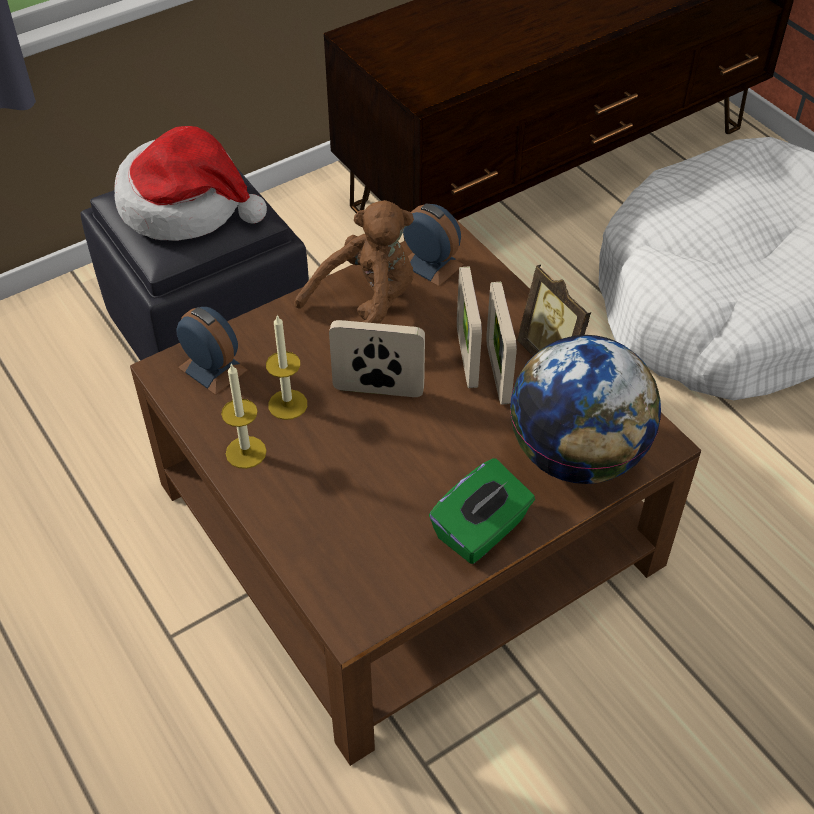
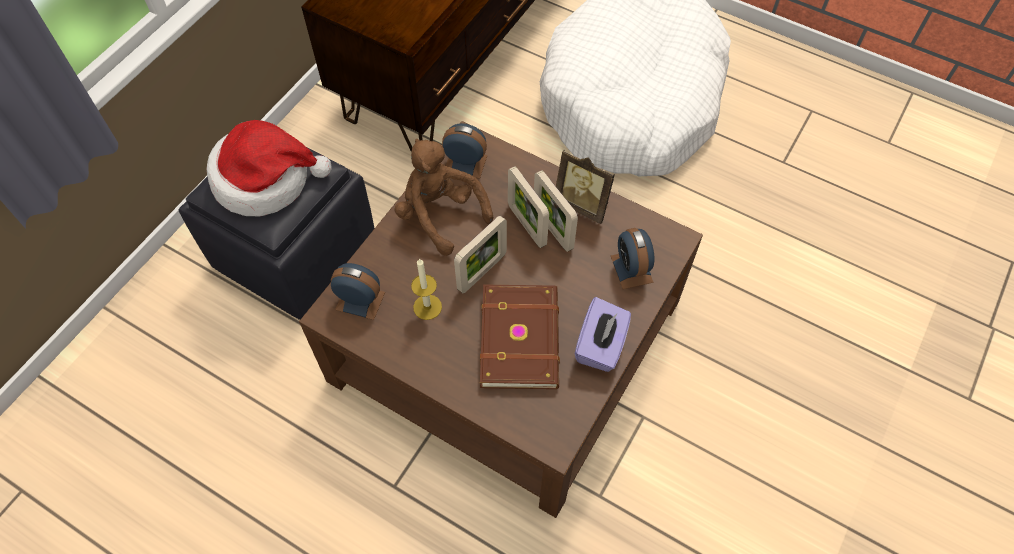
camera: 25 degrees left, 10 degrees up
candle [221,363,267,469] -> none
brown plush toy [294,200,414,324] -> brown plush toy turned 75 degrees counterclockwise [394,139,493,256]
picture frame [329,320,425,397] -> picture frame turned 150 degrees clockwise [454,216,507,293]
green tissue box [429,458,535,564] -> purple tissue box [575,297,631,372]
globe [510,335,661,484] -> alarm clock [611,228,655,289]
none -> brown book [480,284,560,389]

